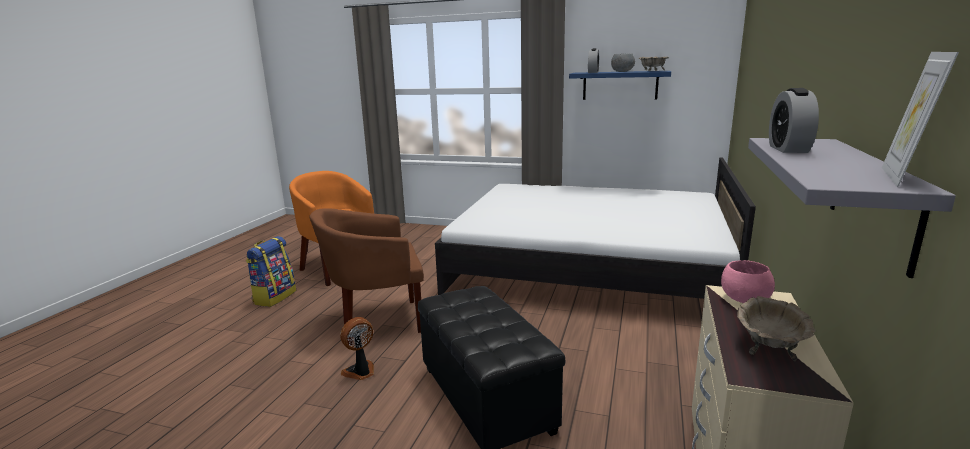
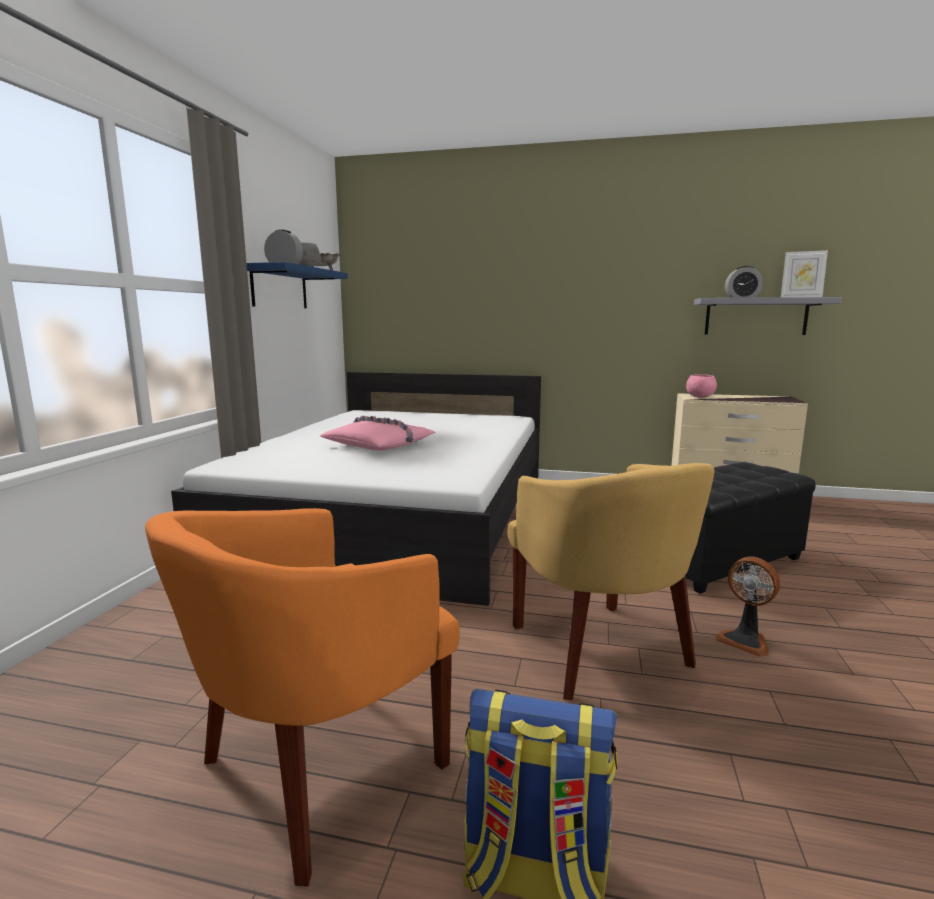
camera: 95 degrees left, 5 degrees down
brown armchair [309,208,424,346] -> yellow armchair [507,463,715,700]
beige bowl [737,296,816,361] -> none
none -> pink pillow [320,416,436,450]

